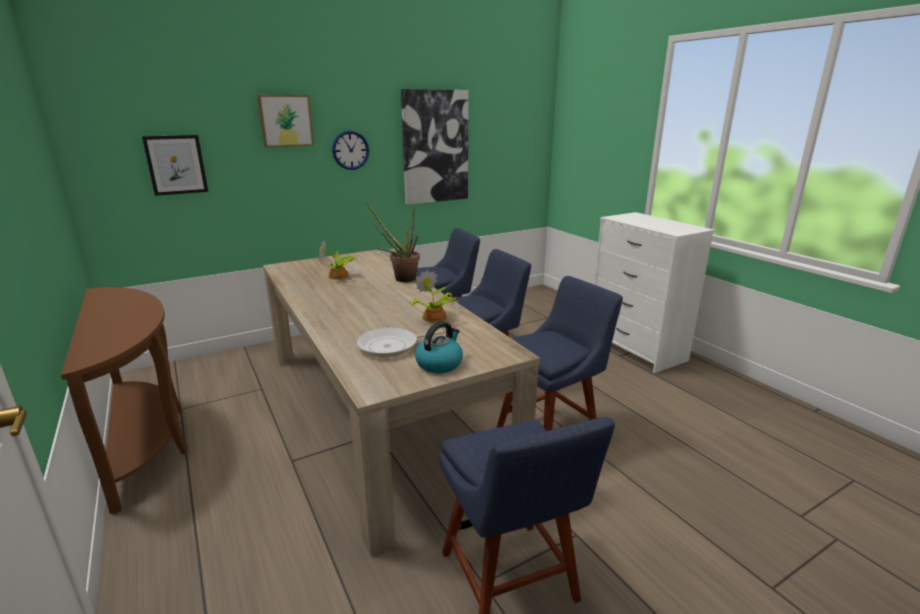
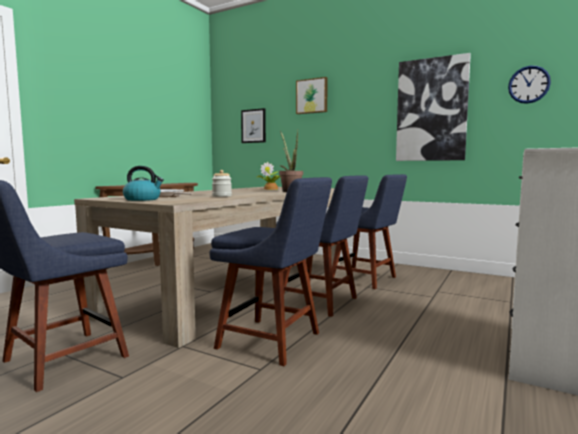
camera: 60 degrees right, 15 degrees down
wall clock [332,130,369,170] -> wall clock moved to [508,66,551,104]
potted plant [411,269,459,323] -> jar [212,170,232,197]

